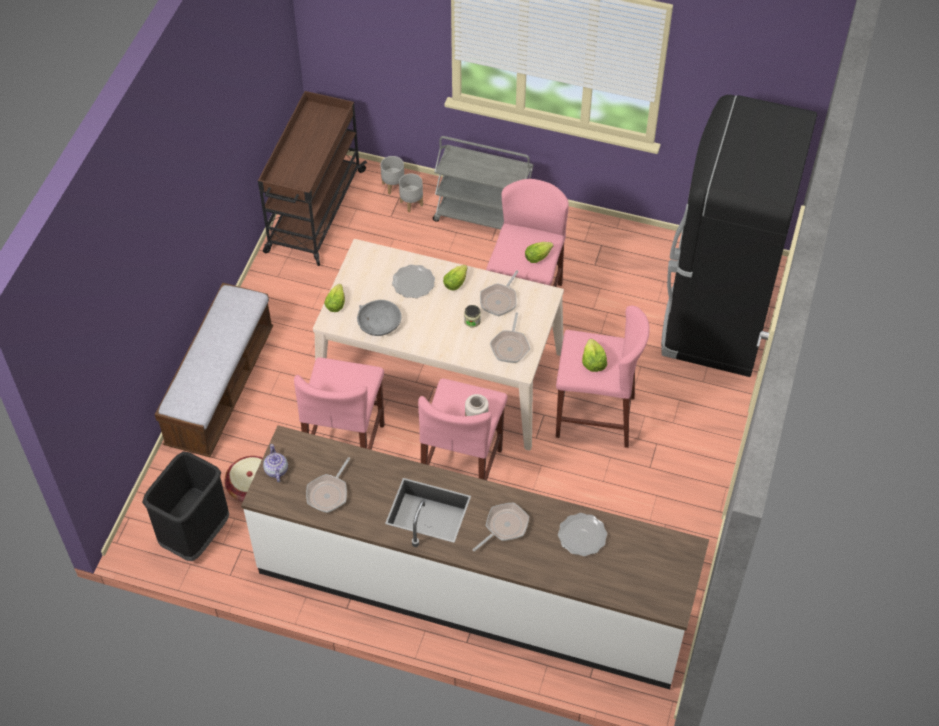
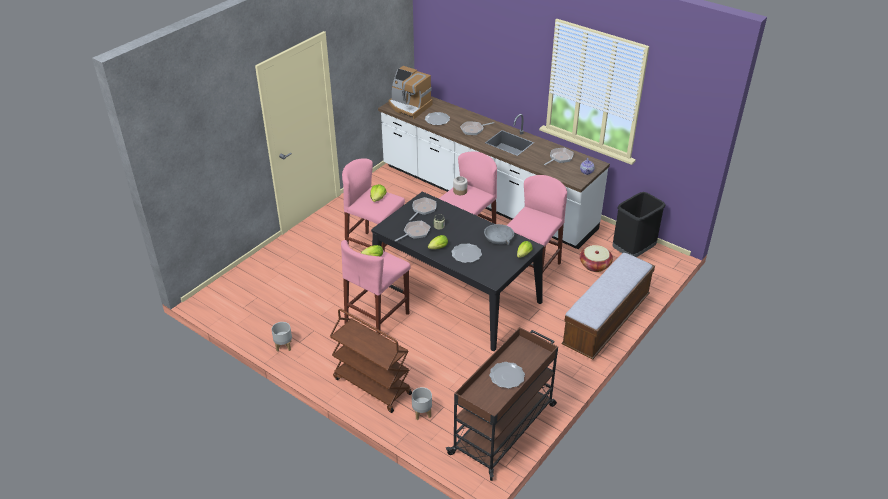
camera: 160 degrees left, 15 degrees down
beige dining table [313,239,564,450] -> black dining table [371,192,544,351]
grey planter [380,156,404,195] -> grey planter moved to [271,322,292,352]
grey cart [433,136,533,230] -> brown cart [330,309,412,413]
black fridge [661,95,817,377] -> none
none -> coffee machine [388,66,433,119]
none -> plate [489,362,525,389]

